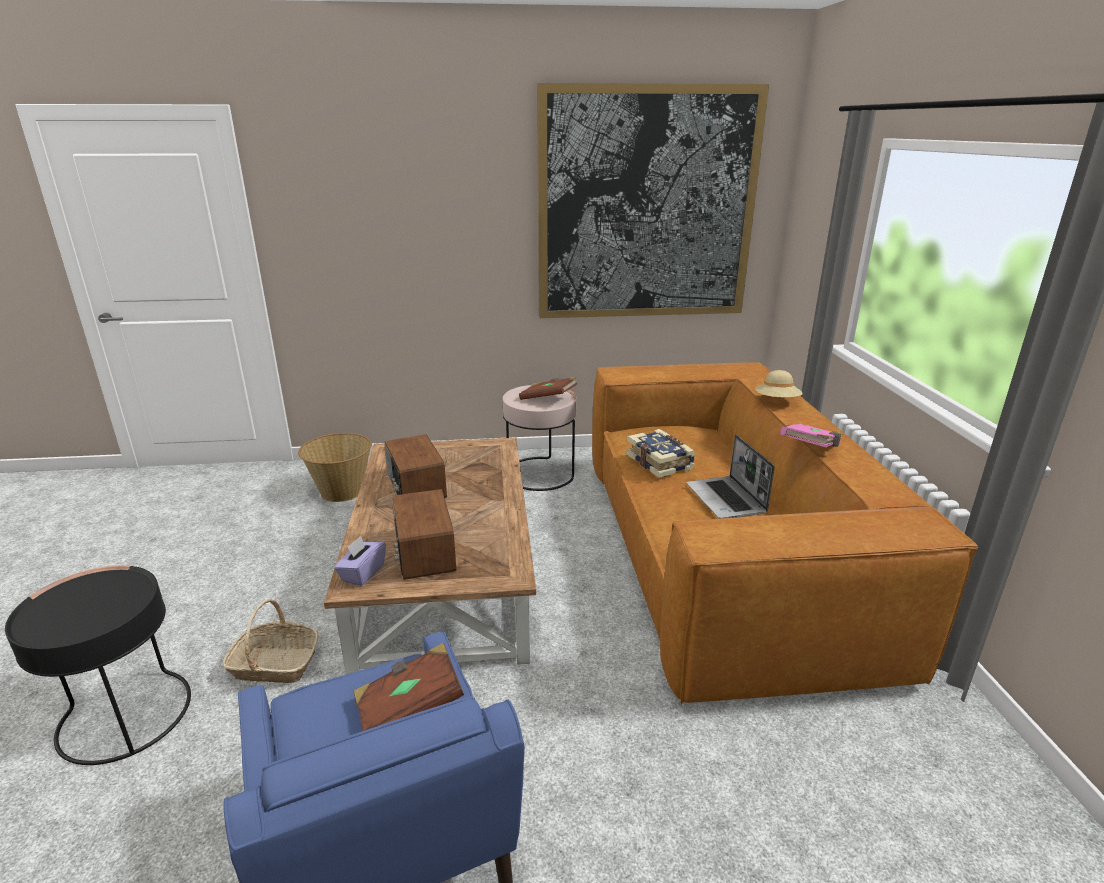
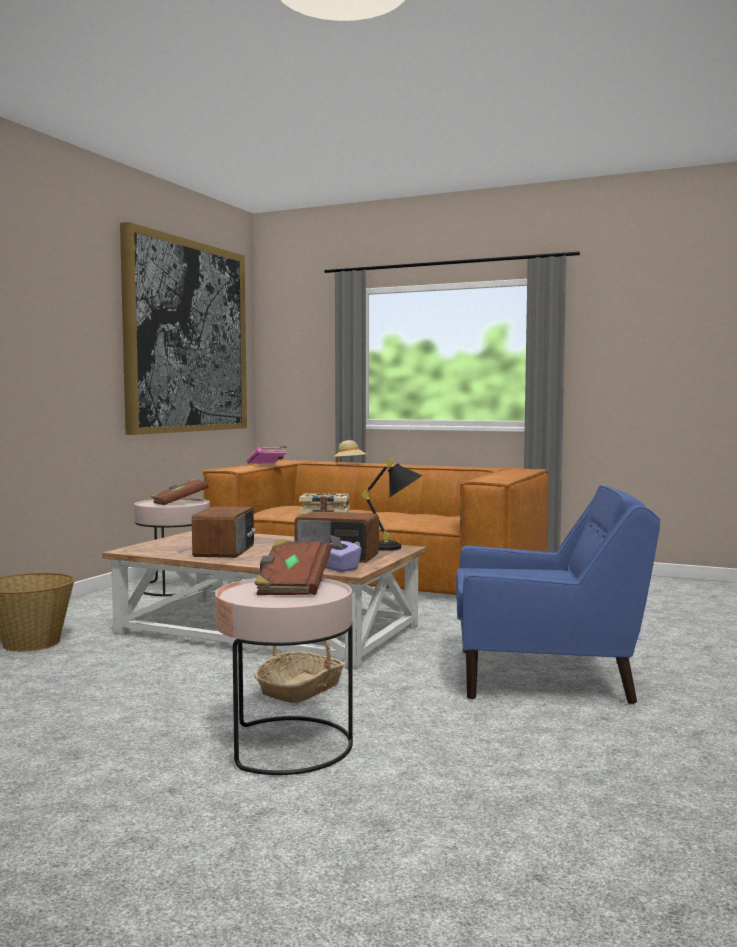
camera: 60 degrees left, 20 degrees down
black side table [5,565,191,765] -> pink side table [215,578,353,775]
brown book [354,643,464,731] -> brown book moved to [254,539,332,595]
radio [384,434,447,498] -> radio turned 90 degrees counterclockwise [192,506,256,558]
laptop [686,435,775,519] -> none
pink book [780,424,844,447] -> pink book moved to [247,446,287,463]
none -> black table lamp [362,459,423,551]

